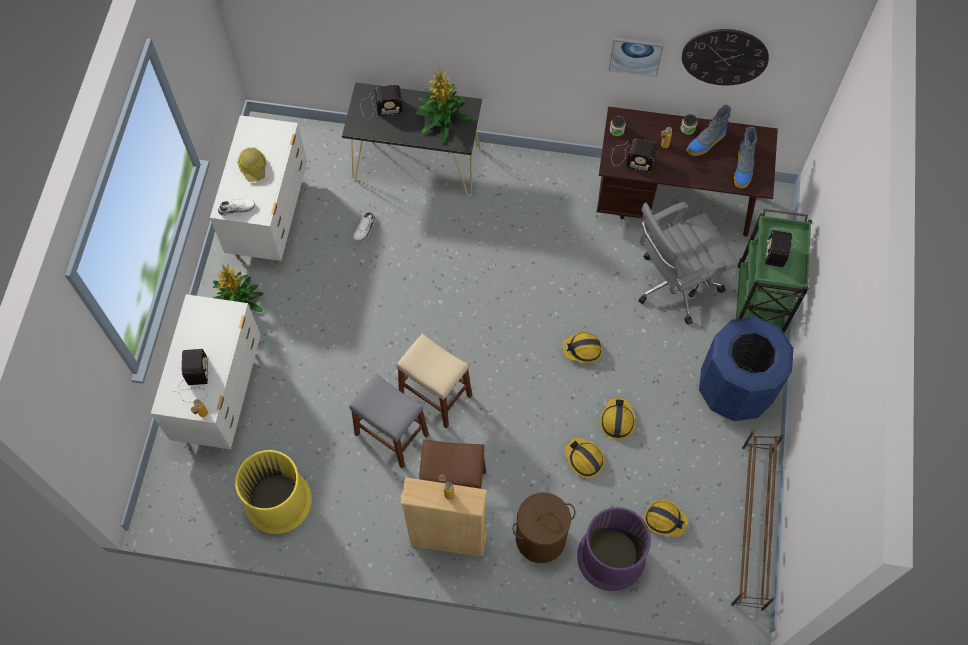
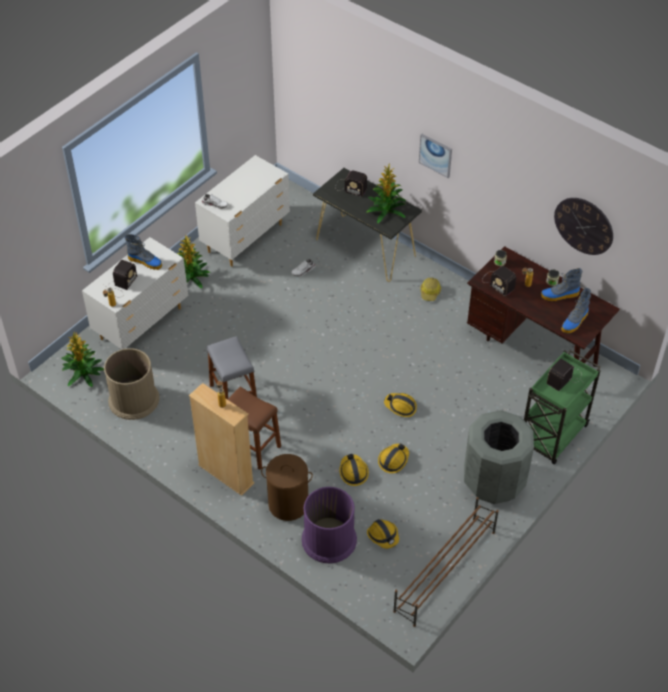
camera: 30 degrees right, 15 degrees down
yellow trash can [235,450,312,534] -> brown trash can [104,348,159,420]
hard hat [237,148,266,182] -> hard hat moved to [420,278,441,301]
beige stool [396,334,472,428] -> none
picture [609,37,664,77] -> picture moved to [419,134,452,178]
grey office chair [638,202,738,325] -> none
blue trash can [699,317,794,421] -> grey trash can [464,410,534,504]
none -> potted plant [61,331,104,387]
none -> boot [125,234,162,270]

